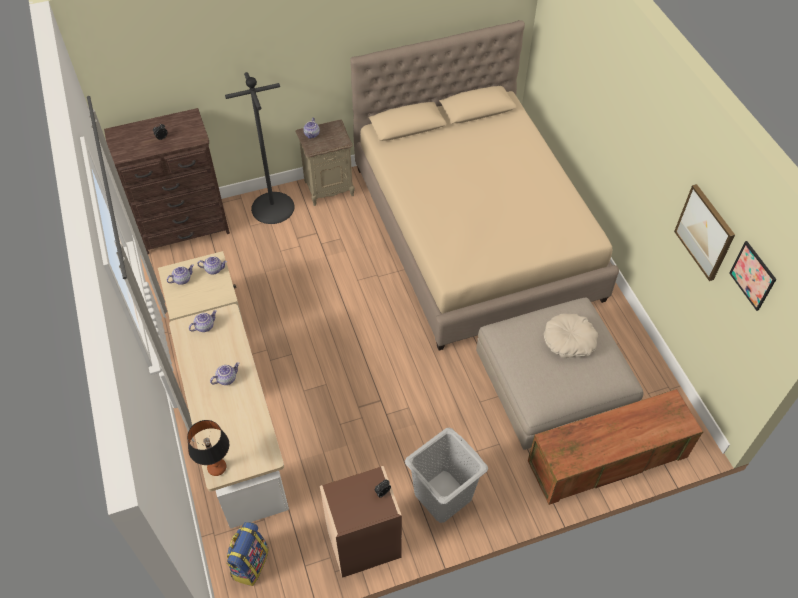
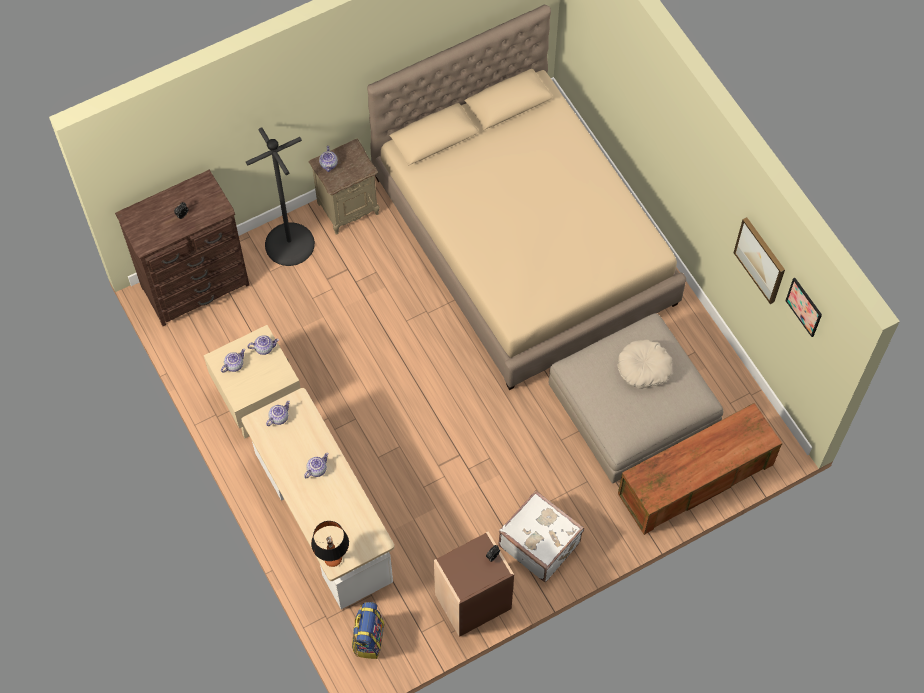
camera: 10 degrees left, 10 degrees up
grey laundry basket [405,428,488,523] -> white suitcase [498,490,584,582]

